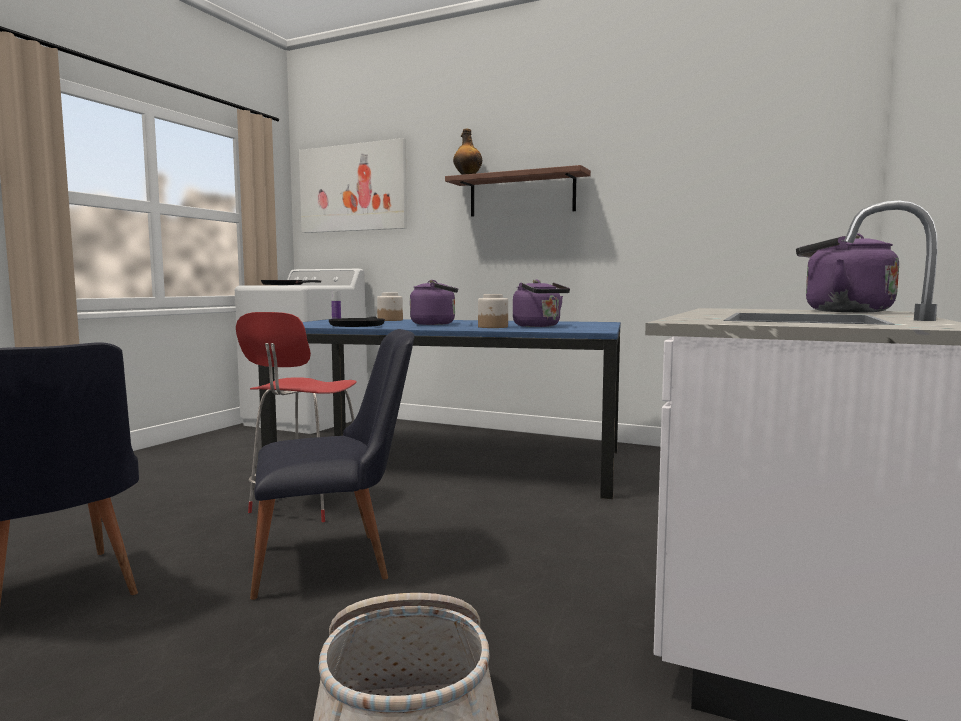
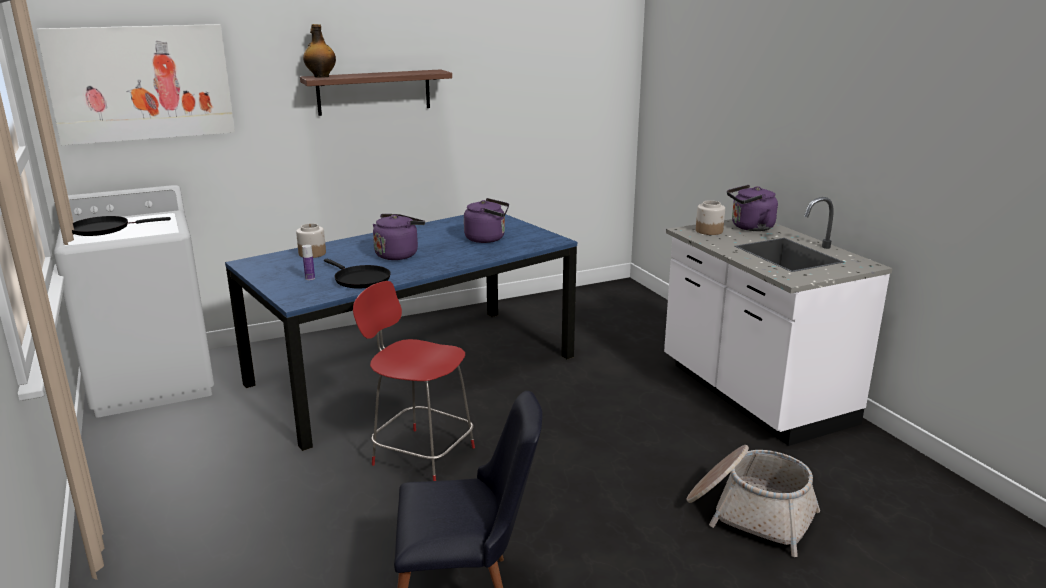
camera: 50 degrees left, 15 degrees up
red chair [236,312,357,522] -> red chair turned 150 degrees clockwise [353,281,475,481]
black chair [250,329,415,600] -> none
jar [478,294,508,328] -> jar moved to [696,200,725,235]

